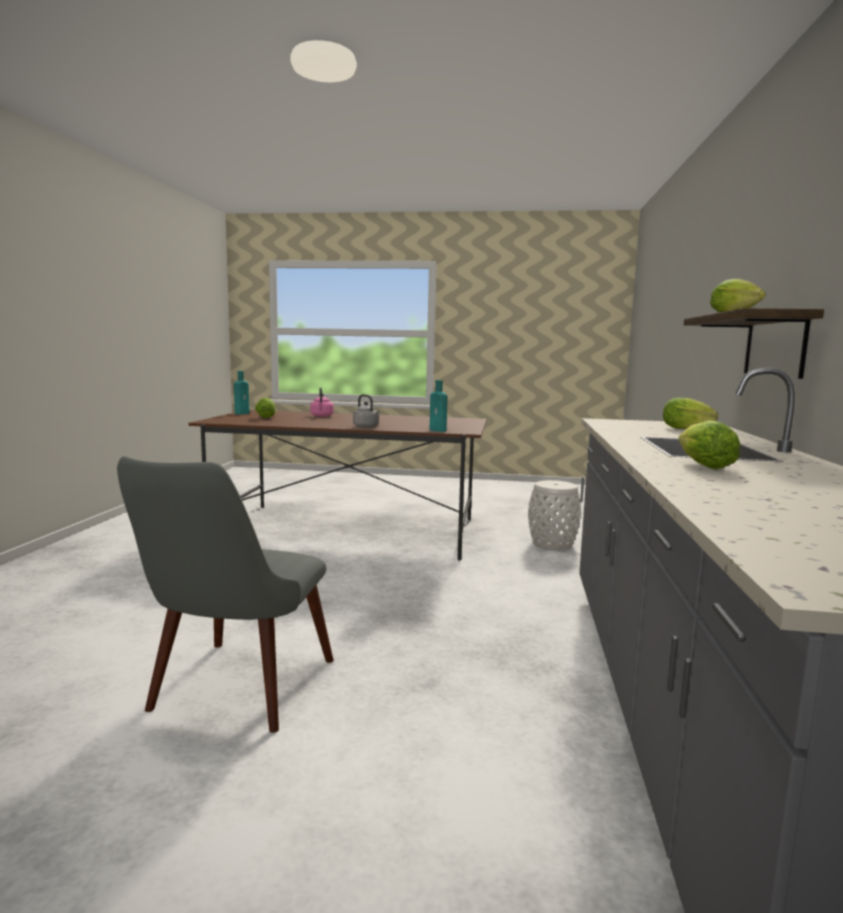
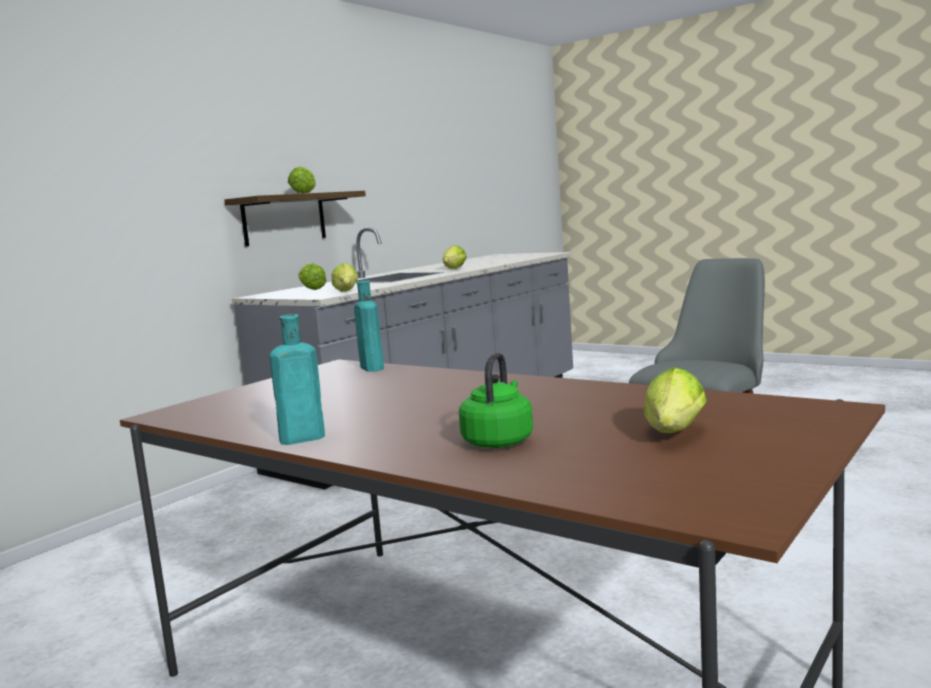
camera: 150 degrees left, 0 degrees up
turquoise bottle [234,371,250,414] -> turquoise bottle moved to [270,314,325,445]
pink kettle [310,387,334,417] -> green kettle [459,352,533,448]
grey kettle [353,394,380,428] -> none
white stool [528,480,581,550] -> none
none -> lettuce [331,263,358,292]

